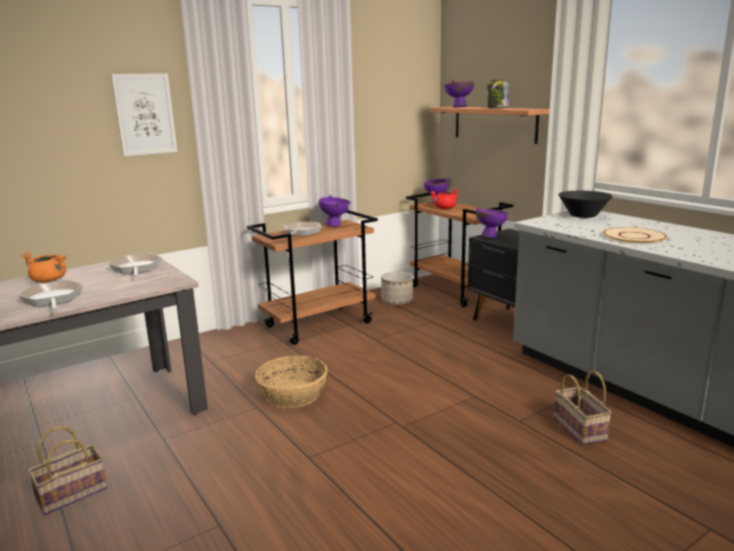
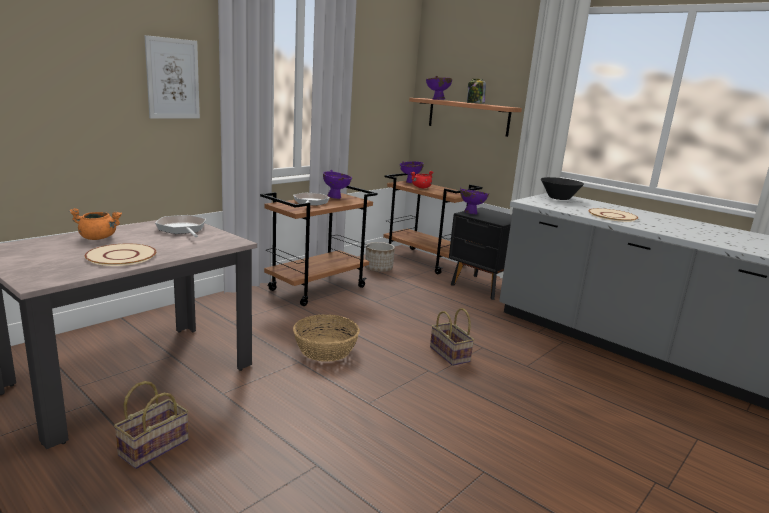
camera: 15 degrees left, 0 degrees up
frying pan [18,280,83,311] -> beige plate [85,244,156,266]
basket [554,371,612,445] -> basket moved to [430,308,474,366]

